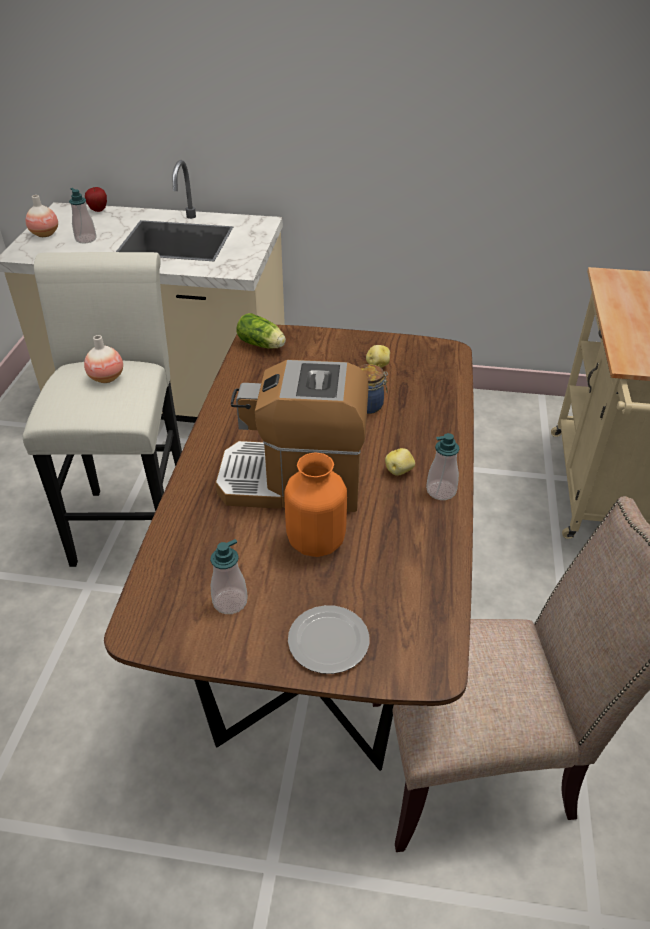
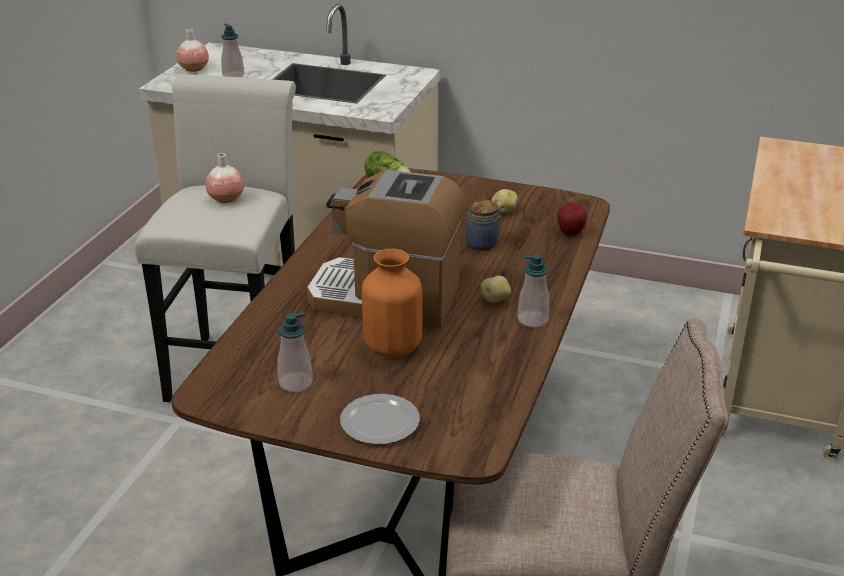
camera: 10 degrees right, 10 degrees down
apple [85,187,107,212] -> apple moved to [557,203,587,236]

